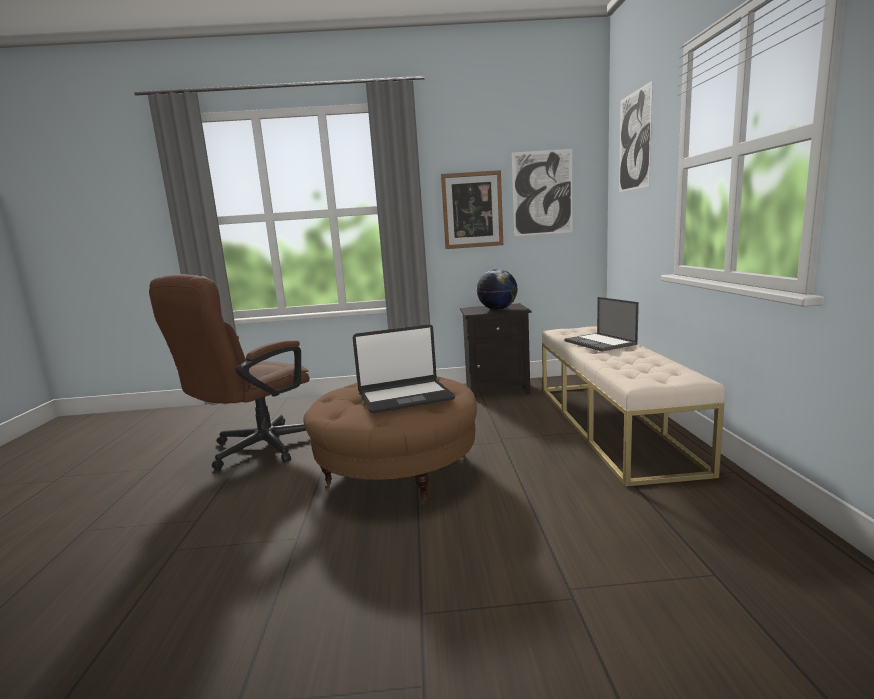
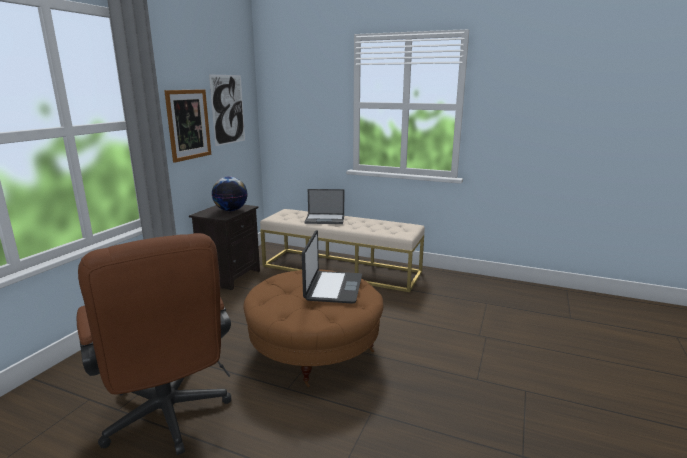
camera: 65 degrees left, 5 degrees up
picture [619,81,653,192] -> none

